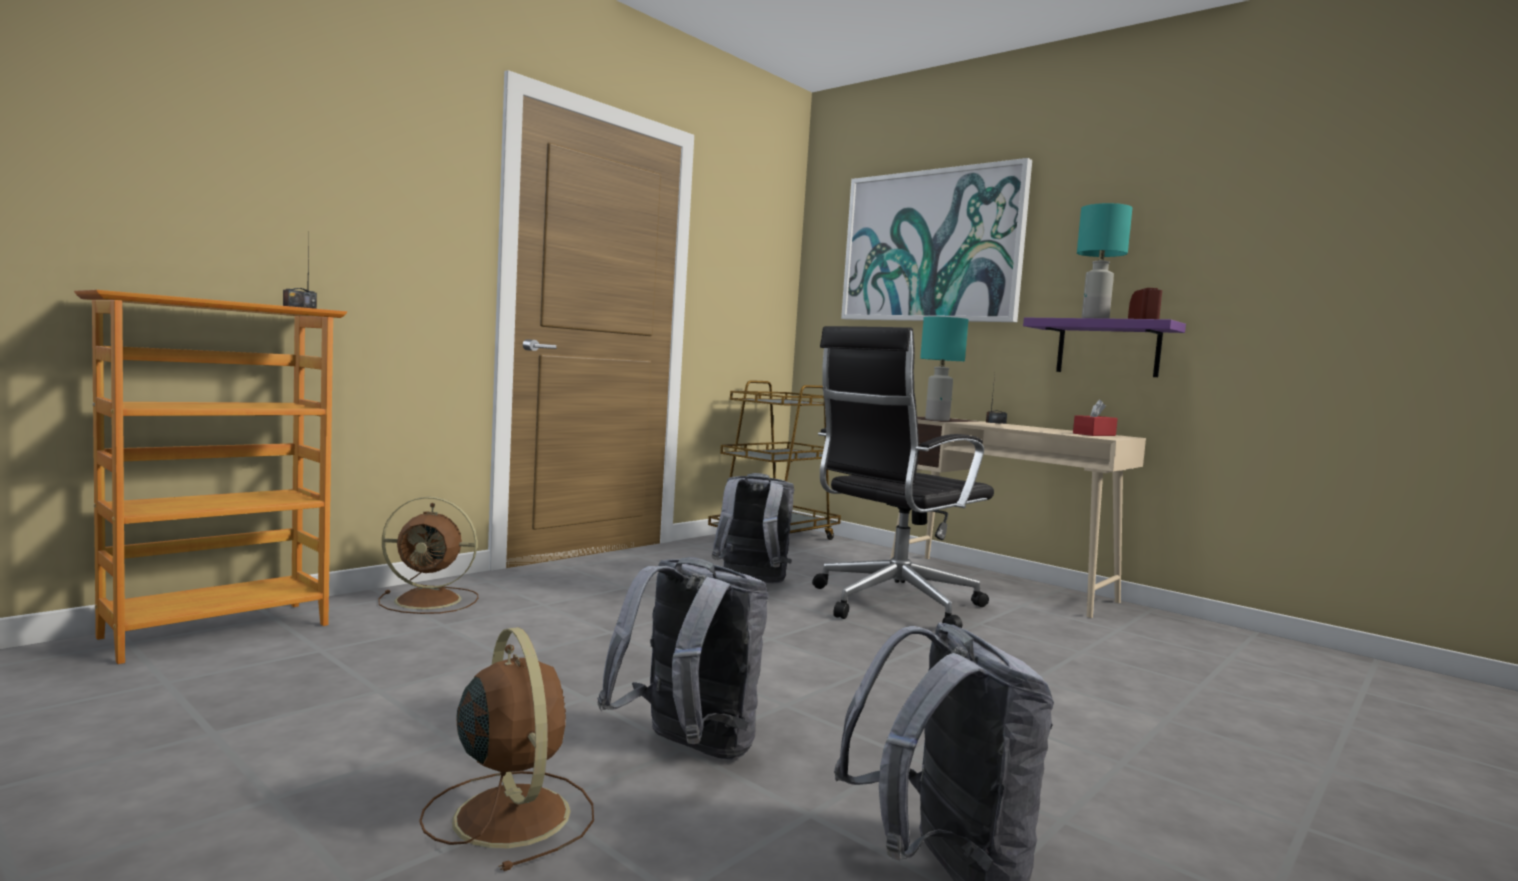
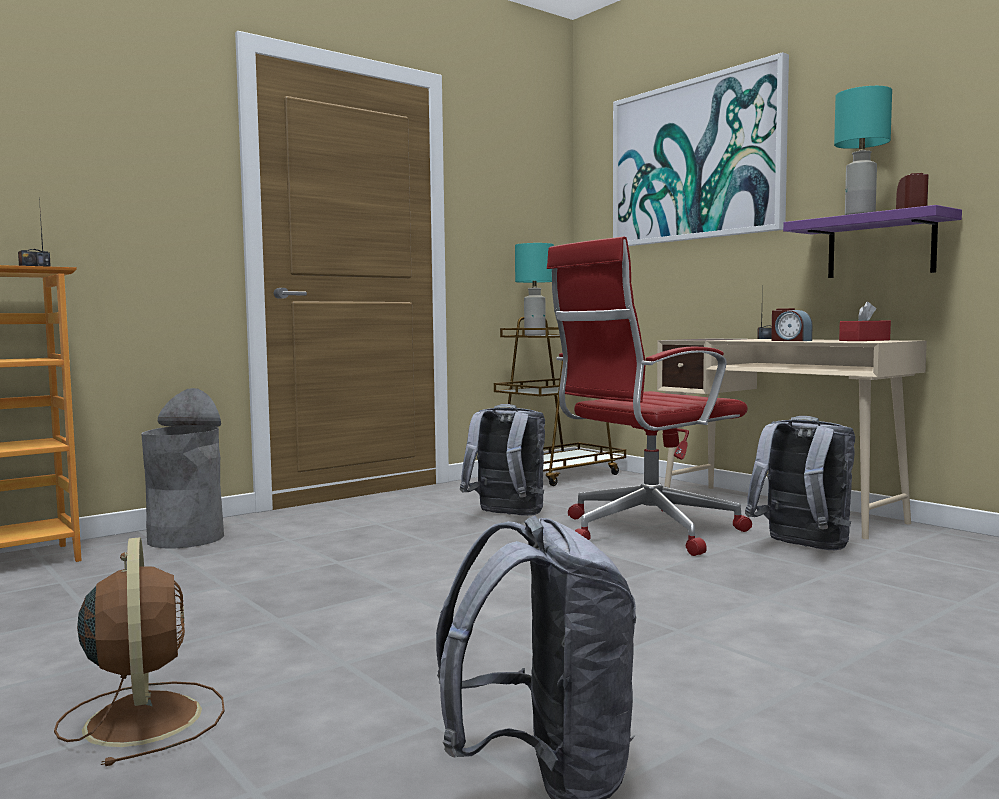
camera: 10 degrees right, 0 degrees up
brown fan [378,497,479,614] -> grey trash can [141,388,224,549]
grey backpack [597,557,769,760] -> grey backpack moved to [745,416,855,550]
black office chair [812,326,994,628] -> red office chair [547,236,752,556]
turquoise table lamp [920,316,968,421] -> turquoise table lamp moved to [515,243,554,336]
none -> alarm clock [771,308,813,341]

